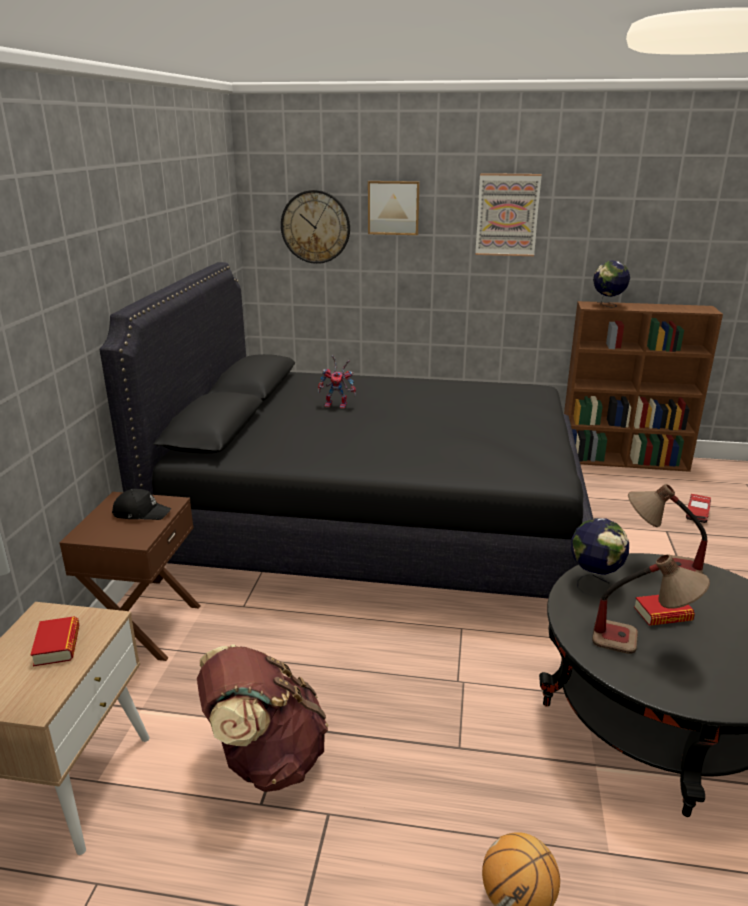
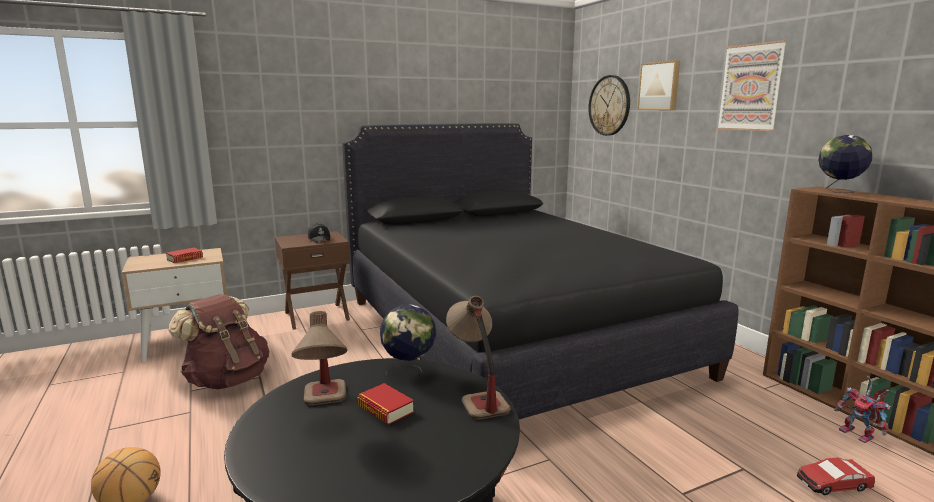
camera: 55 degrees right, 10 degrees down
toy robot [318,355,356,409] -> toy robot moved to [834,376,891,443]

